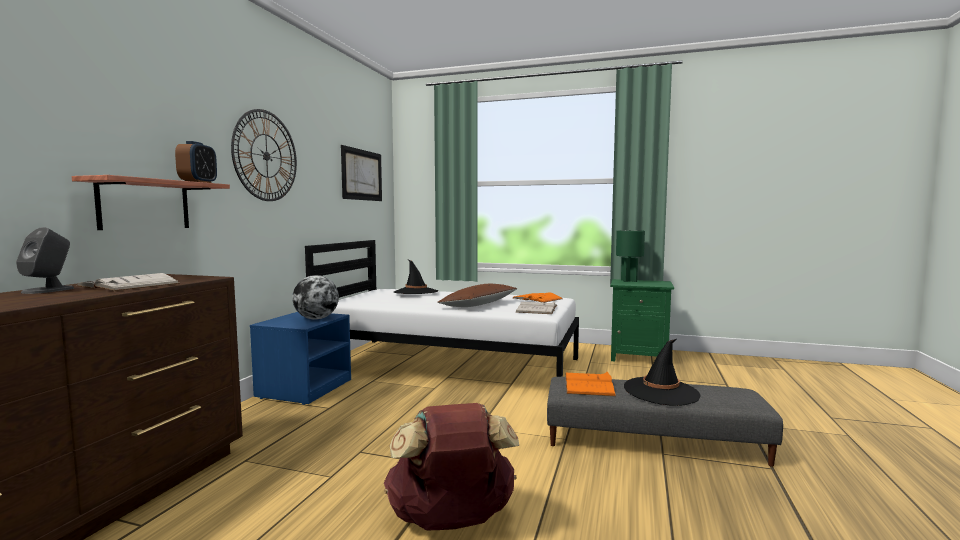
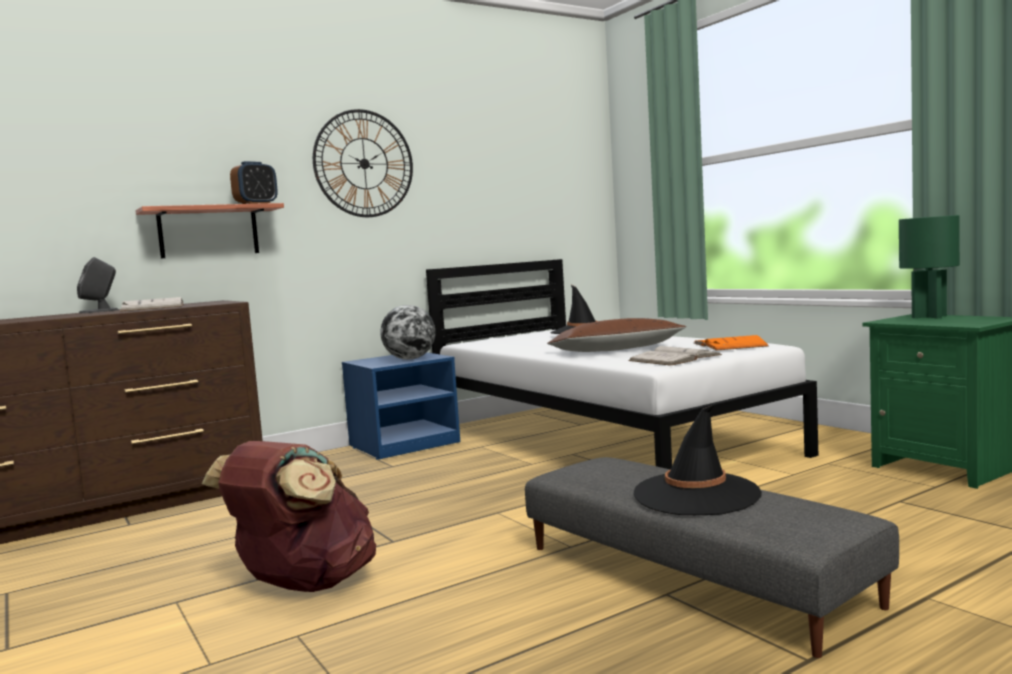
camera: 40 degrees right, 0 degrees up
picture [341,145,382,201] -> none
orange book [565,372,616,397] -> none

